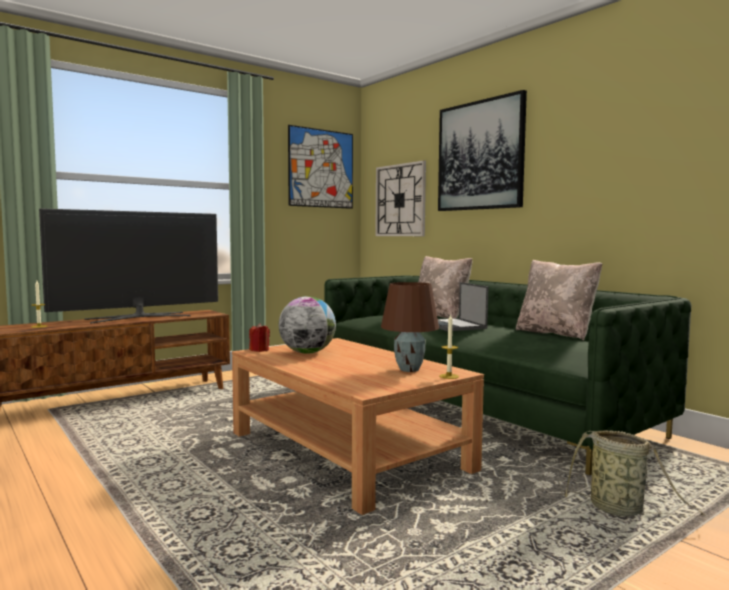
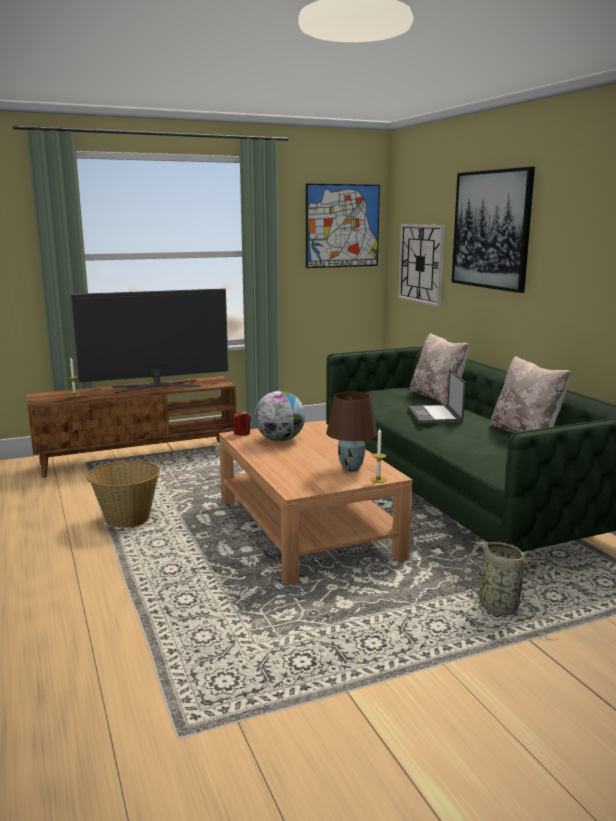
camera: 15 degrees right, 10 degrees up
none -> basket [86,461,160,528]

